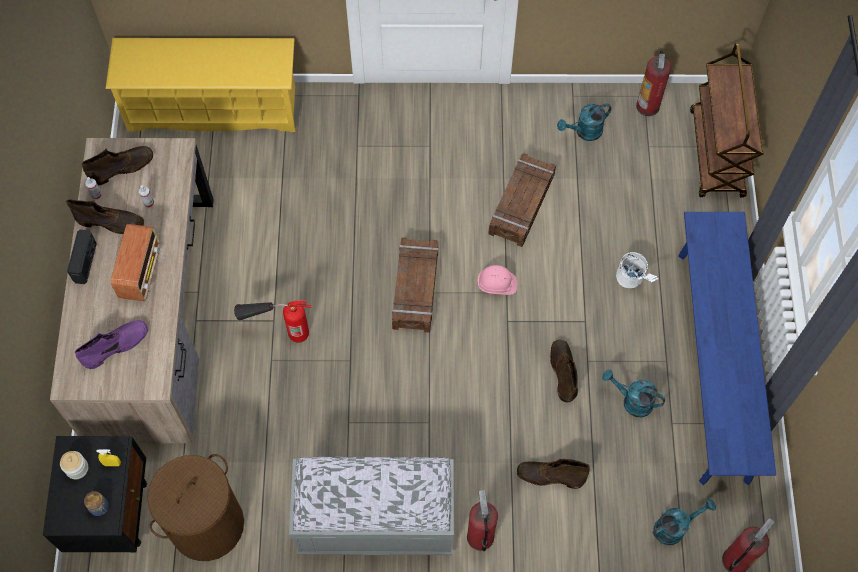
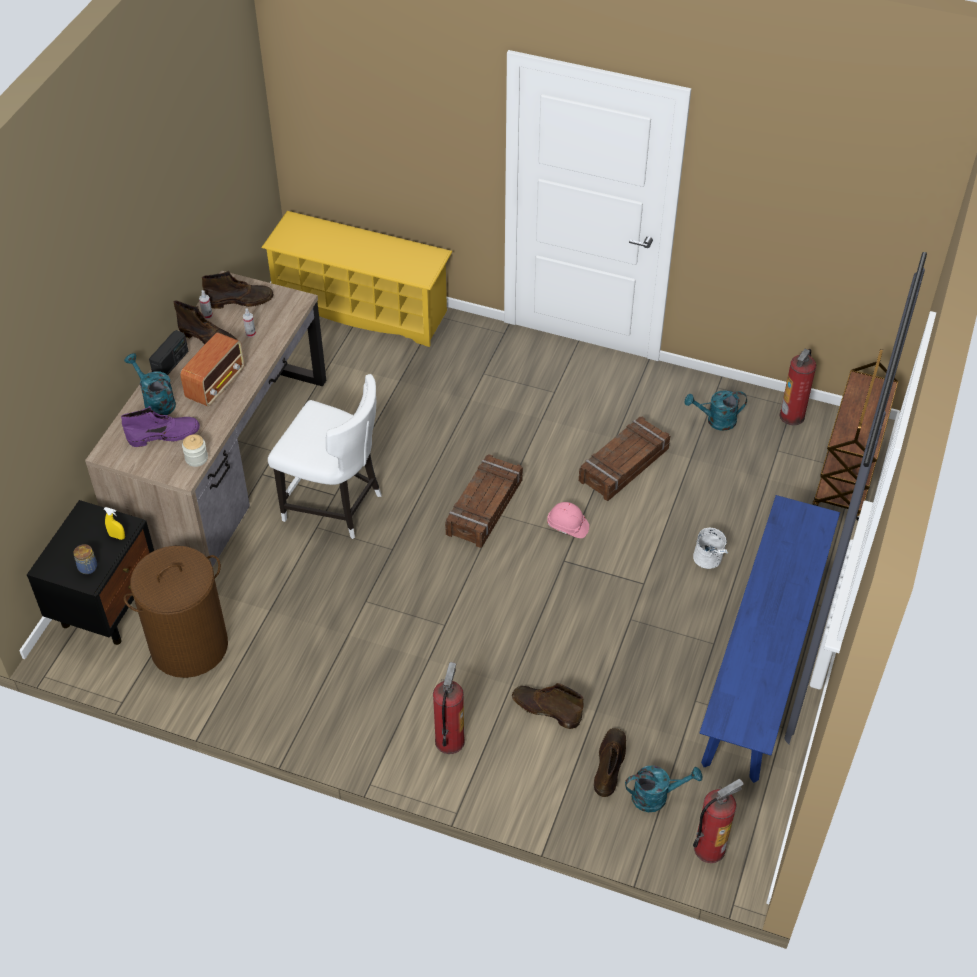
camera: 20 degrees right, 15 degrees down
jar [60,451,88,479] -> jar moved to [182,434,208,467]
fire extinguisher [234,300,312,343] -> white chair [268,374,382,539]
grey bench [289,457,454,555] -> none
brown boot [550,340,578,402] -> brown boot moved to [594,728,626,797]
turquoise watering can [602,369,665,417] -> turquoise watering can moved to [125,353,176,415]

